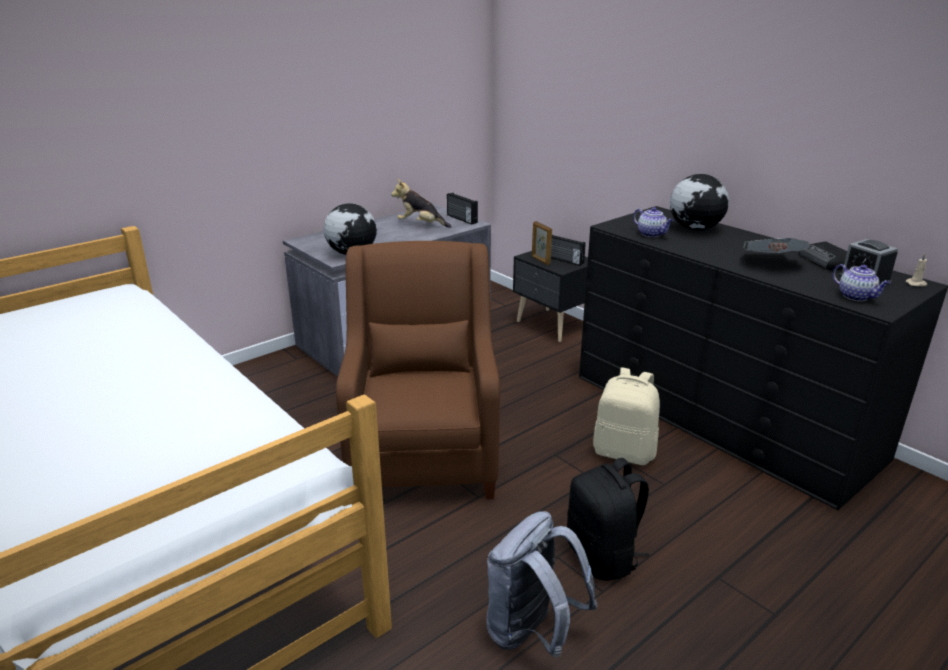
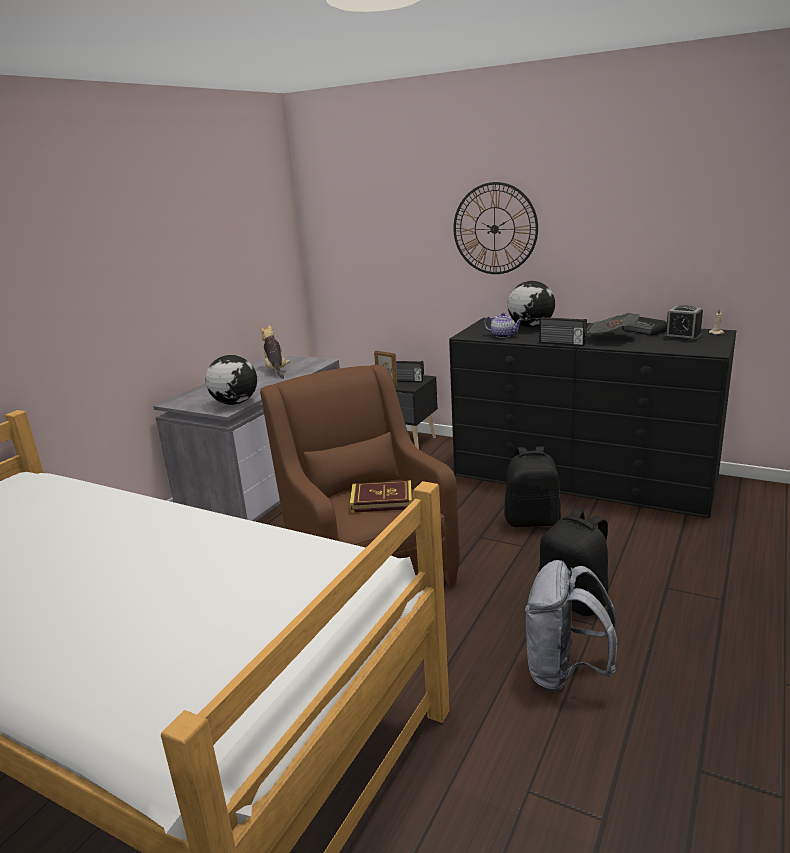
camera: 20 degrees left, 5 degrees down
plush toy [391,179,452,228] -> plush toy turned 75 degrees clockwise [260,325,290,379]
radio [447,193,478,225] -> radio moved to [539,317,587,346]
beige backpack [593,368,660,465] -> black backpack [504,446,561,527]
teapot [833,264,891,301] -> none
none -> book [350,480,412,513]
none -> wall clock [453,182,538,274]

